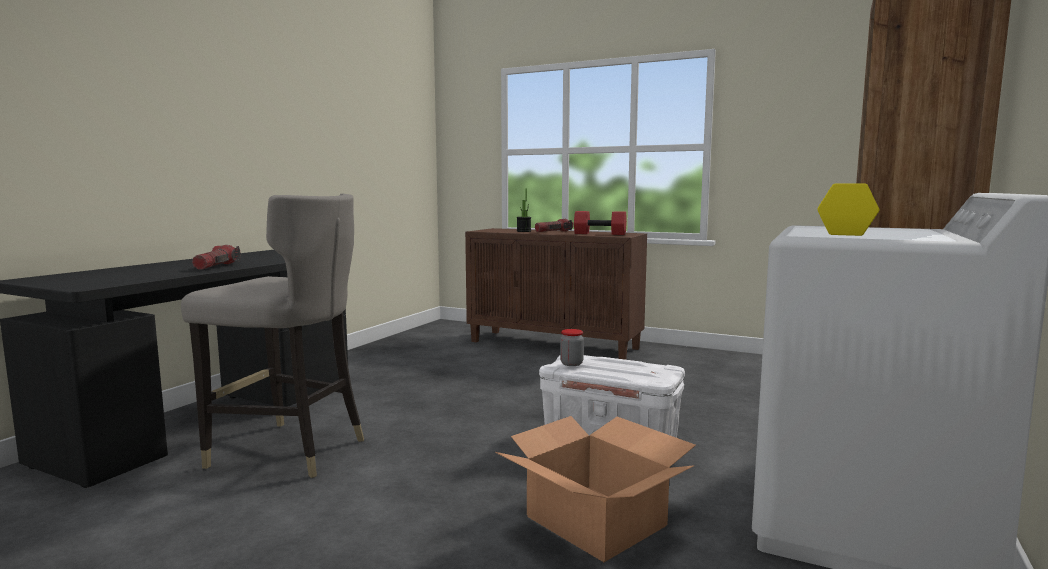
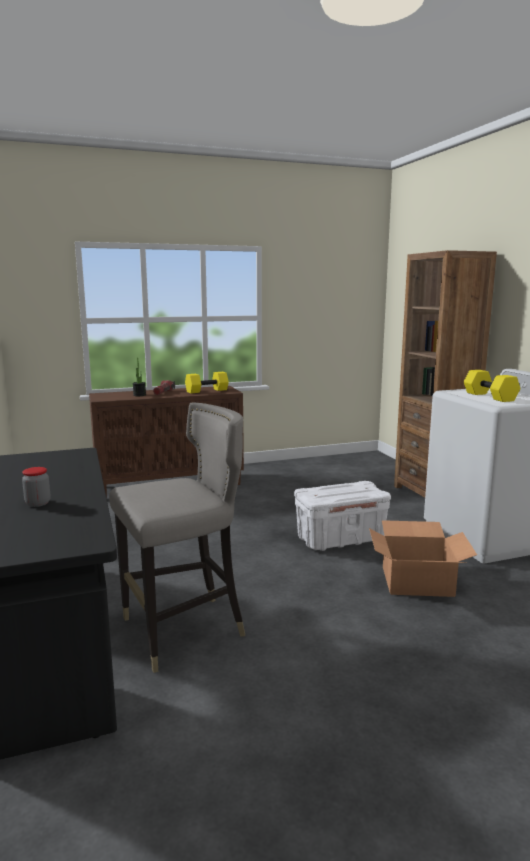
camera: 45 degrees left, 5 degrees up
flashlight [192,245,241,270] -> none
jar [560,329,584,366] -> jar moved to [22,467,51,507]
red dumbbell [574,211,627,235] -> yellow dumbbell [185,372,229,393]

